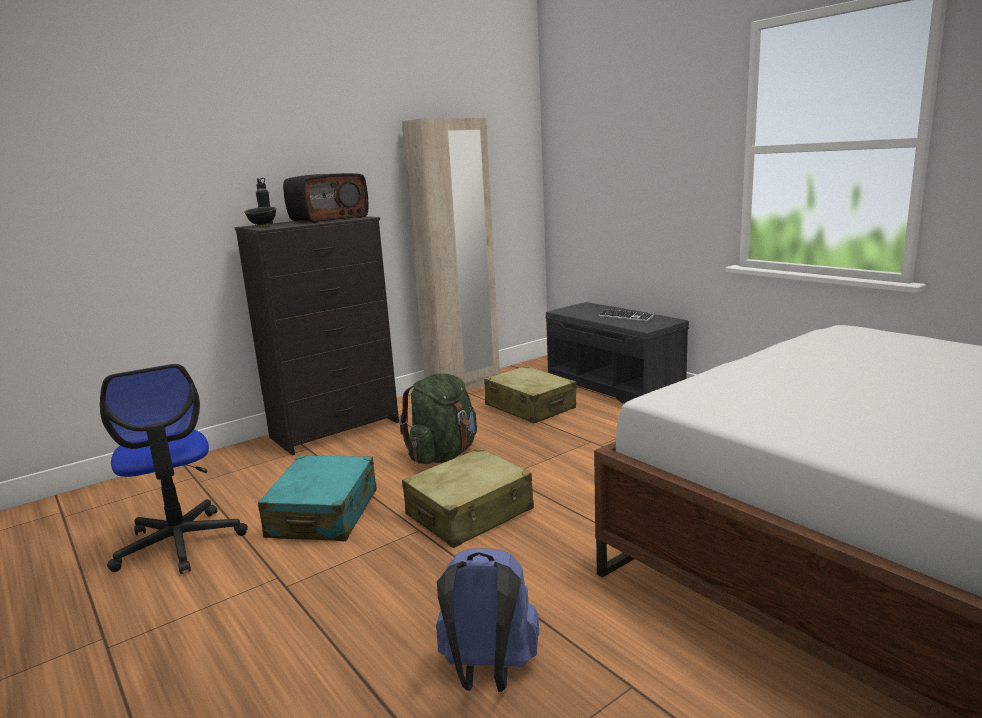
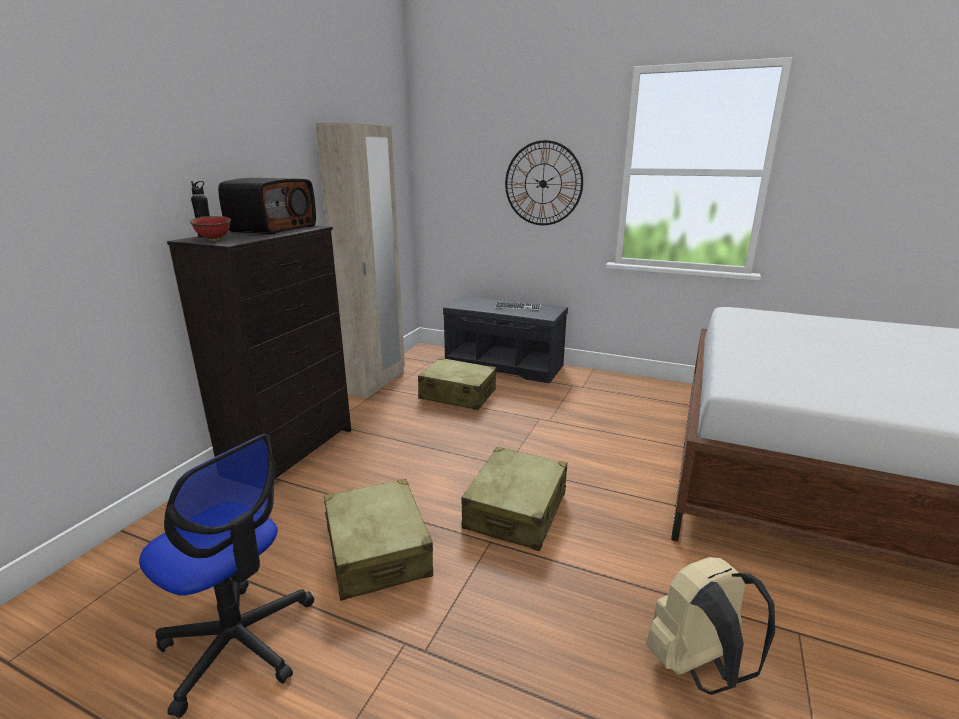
camera: 30 degrees left, 5 degrees up
black bowl [244,207,276,227] -> red bowl [190,216,231,241]
turquoise suitcase [258,455,377,541] -> beige suitcase [324,479,433,601]
green backpack [399,373,477,464] -> none
blue backpack [436,548,539,692] -> beige backpack [646,557,775,695]
none -> wall clock [505,140,583,225]

